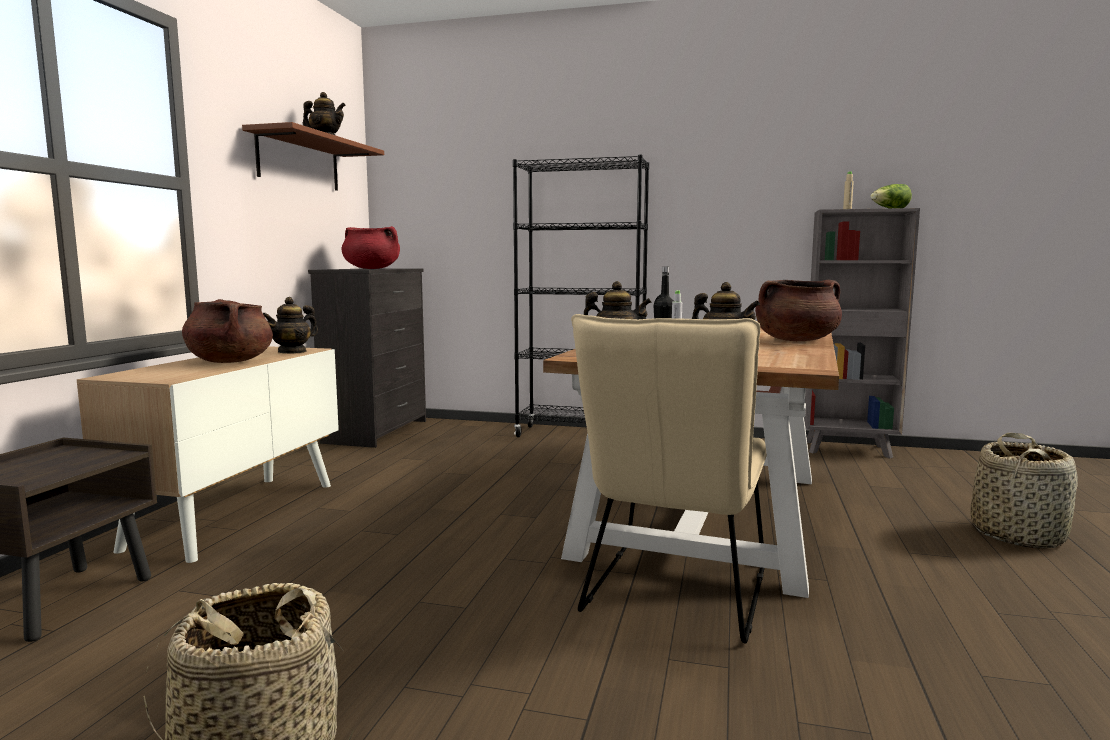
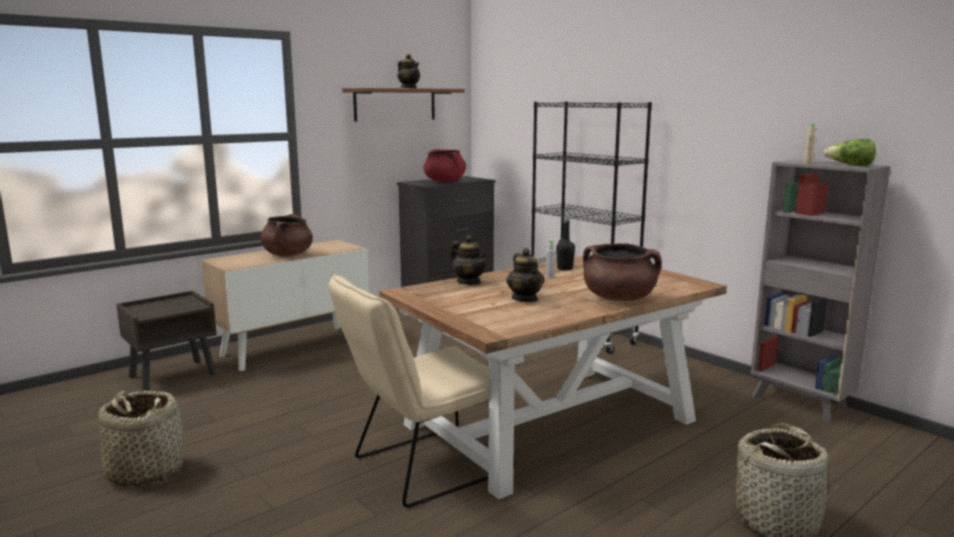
camera: 35 degrees right, 5 degrees up
teapot [263,297,318,354] -> none

